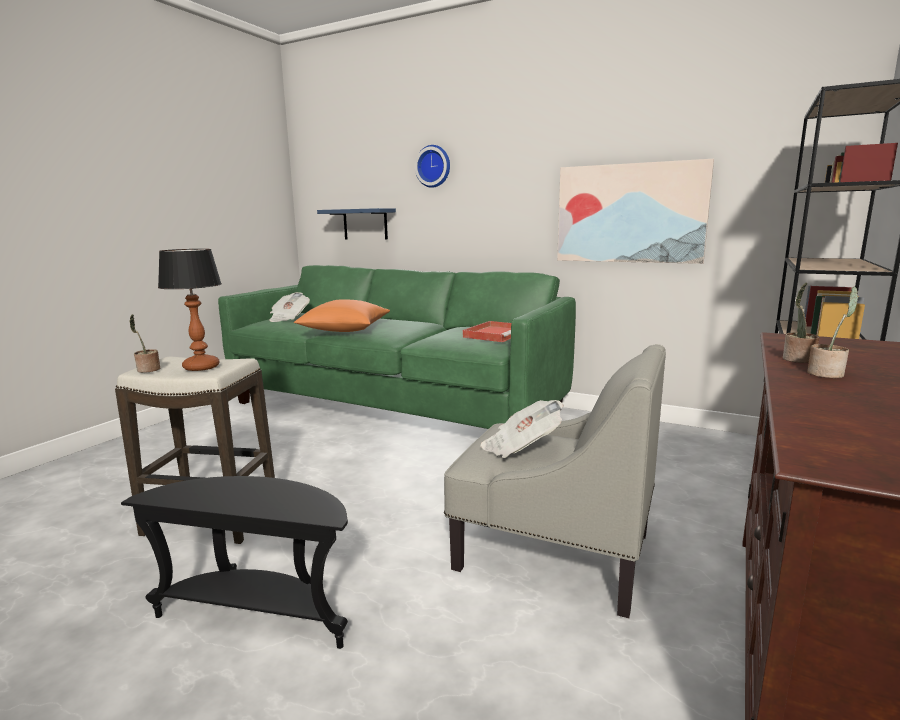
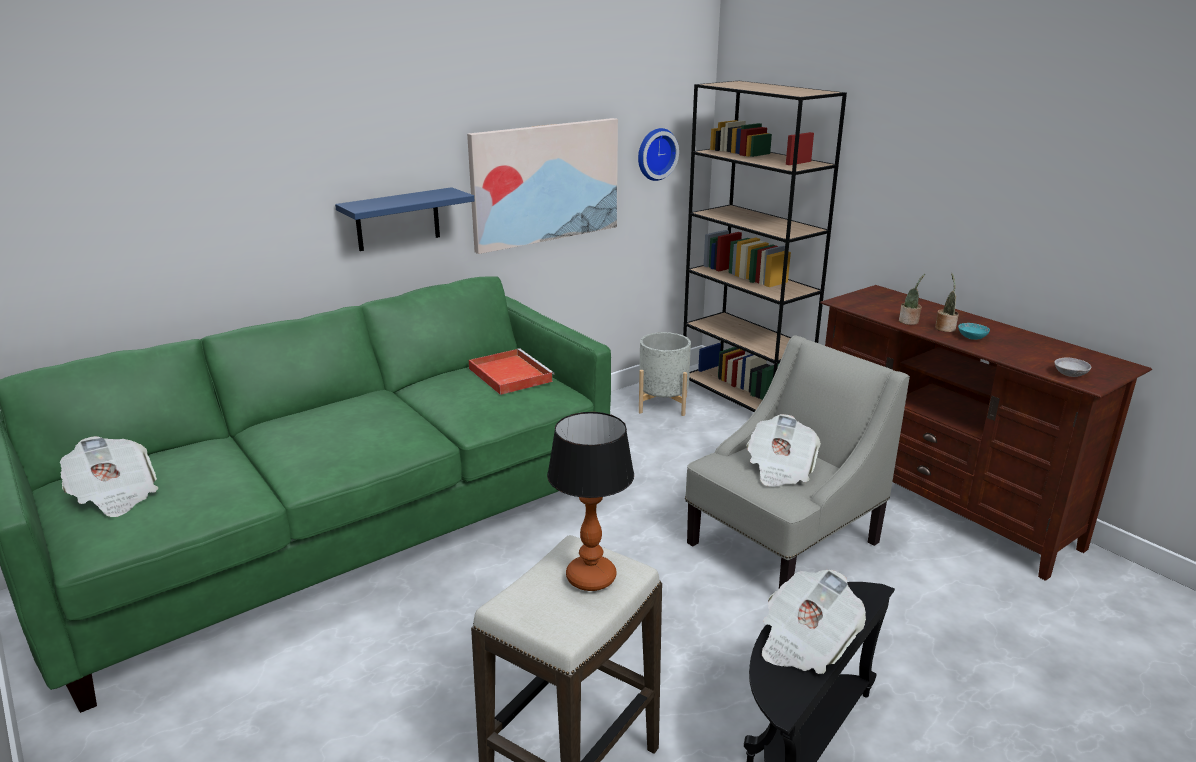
camera: 65 degrees left, 10 degrees up
potted plant [129,314,160,373] -> none
orange pillow [294,299,390,332] -> none
blue shelf [317,208,396,240] -> blue shelf moved to [335,187,475,251]
wall clock [415,145,450,188] -> wall clock moved to [638,128,679,181]
none -> grey planter [639,332,691,416]
none -> newspaper [761,570,866,674]
none -> turquoise bowl [958,323,990,340]
none -> grey bowl [1054,357,1091,377]

